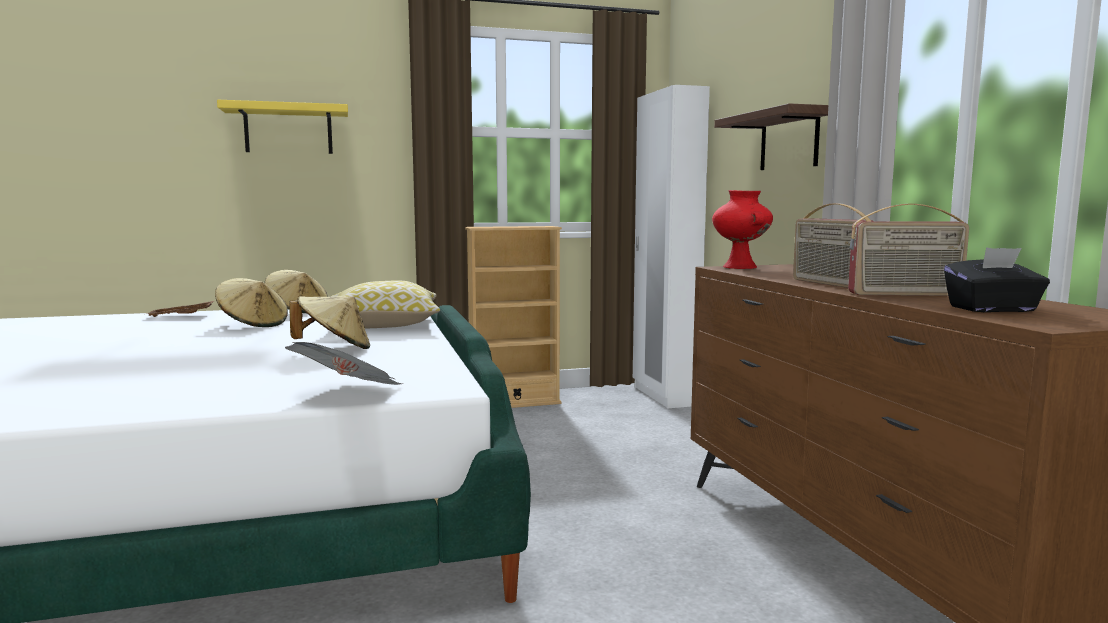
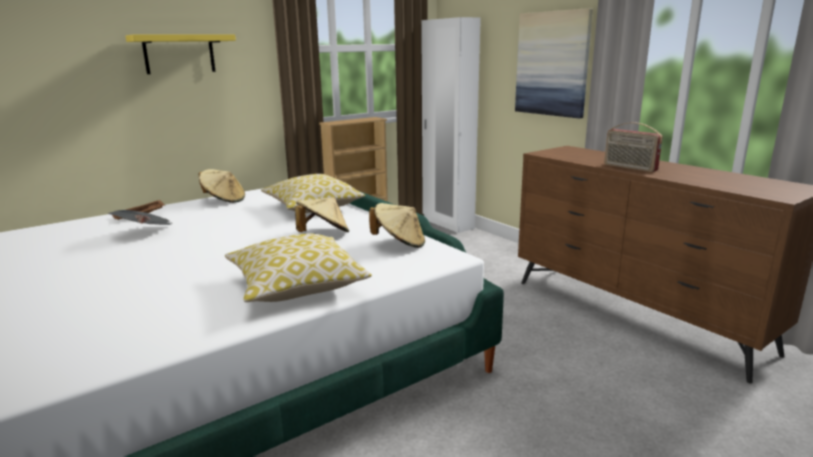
camera: 20 degrees left, 10 degrees up
beige hat [215,278,288,327] -> beige hat moved to [369,203,425,248]
newspaper [285,342,403,385] -> newspaper moved to [108,210,171,225]
red vase [712,190,773,269] -> none
shelf [714,103,828,170] -> picture [515,8,593,119]
radio [848,204,969,296] -> none
black tissue box [944,247,1050,312] -> none
none -> pillow [225,233,372,302]

